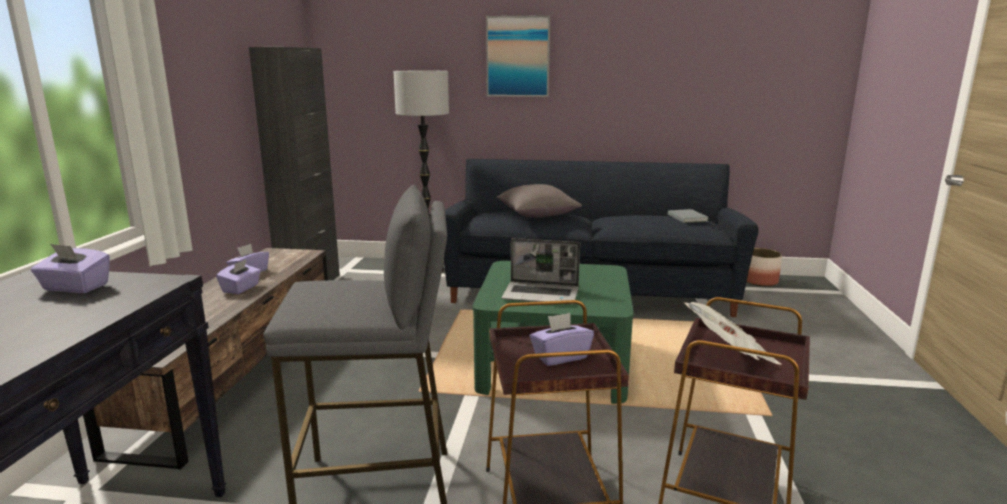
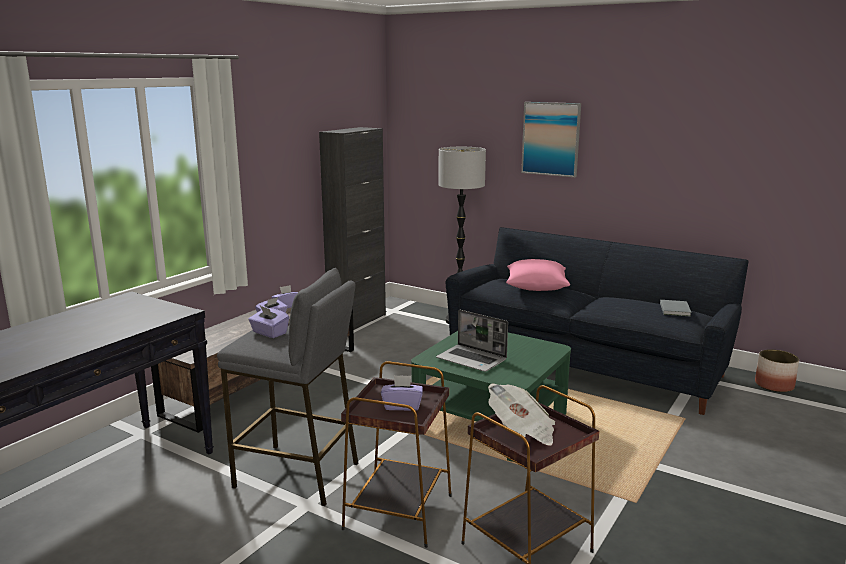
camera: 25 degrees right, 0 degrees up
purple tissue box [31,244,110,293] -> purple tissue box moved to [248,306,289,338]
grey pillow [497,184,582,218] -> pink pillow [506,259,570,291]

